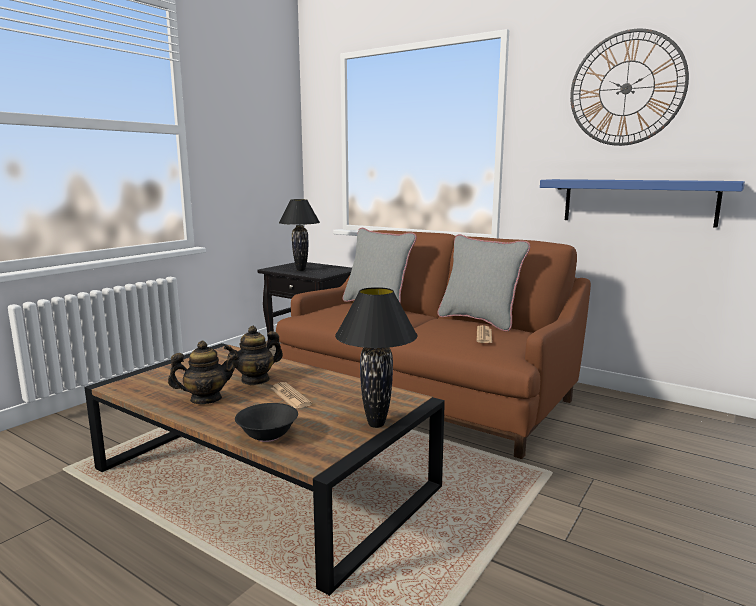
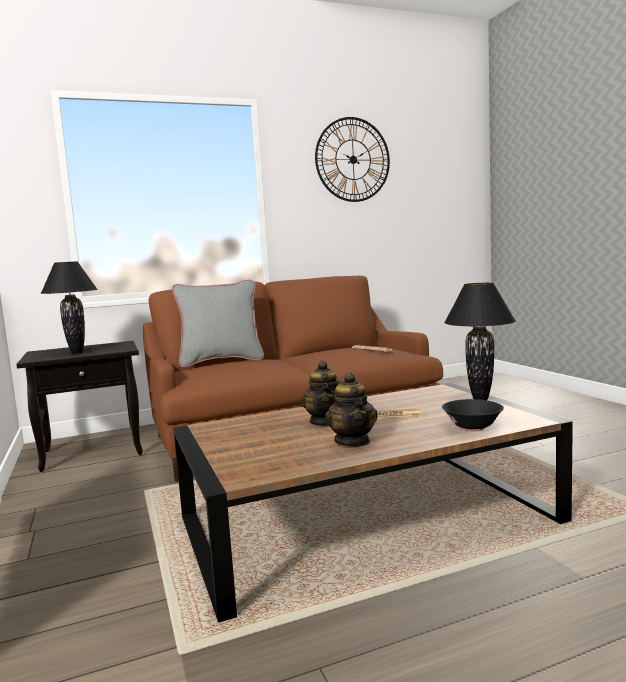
camera: 55 degrees left, 5 degrees down
teapot [168,341,238,404] -> teapot turned 150 degrees clockwise [325,372,378,447]
grey pillow [437,234,530,332] -> none
blue shelf [540,179,745,228] -> none

